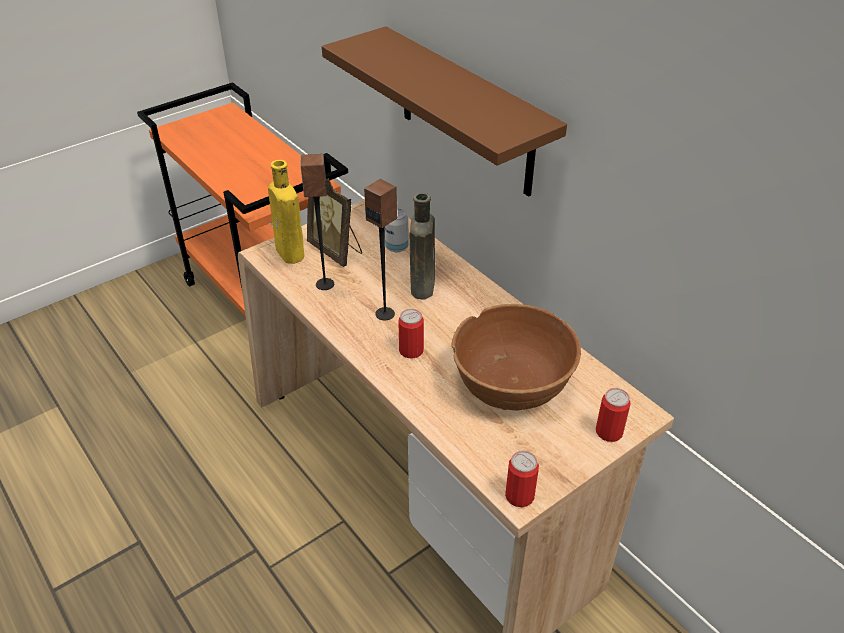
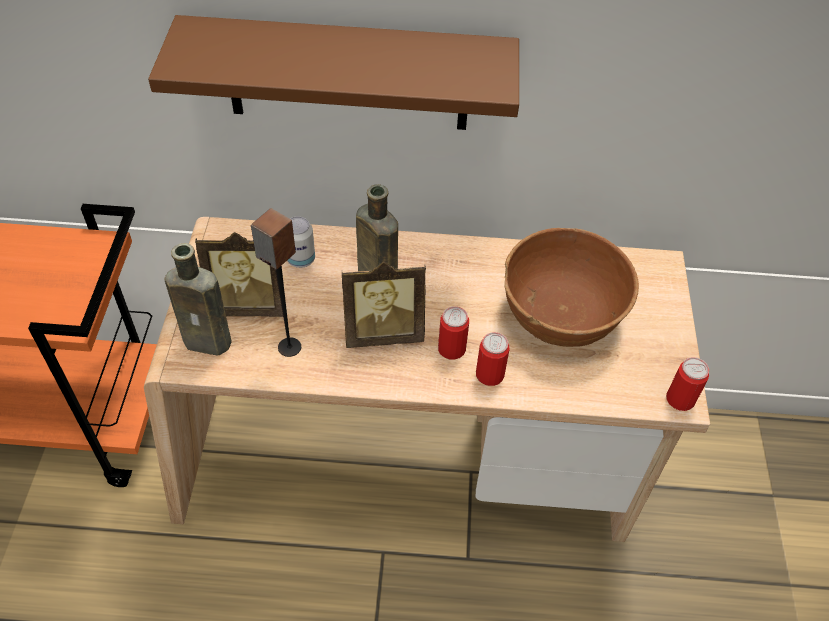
camera: 50 degrees left, 10 degrees up
yellow bottle [268,160,304,264] -> brown bottle [165,243,232,356]
speaker [364,179,397,320] -> picture frame [342,262,426,348]
can [596,388,630,442] -> can moved to [476,332,510,386]

